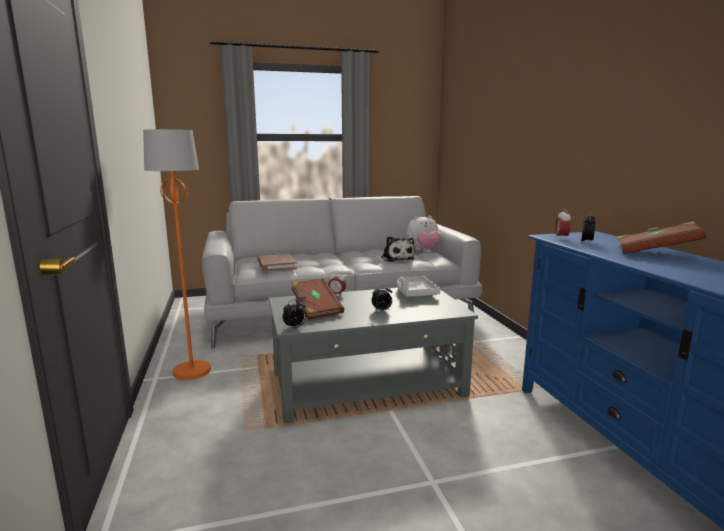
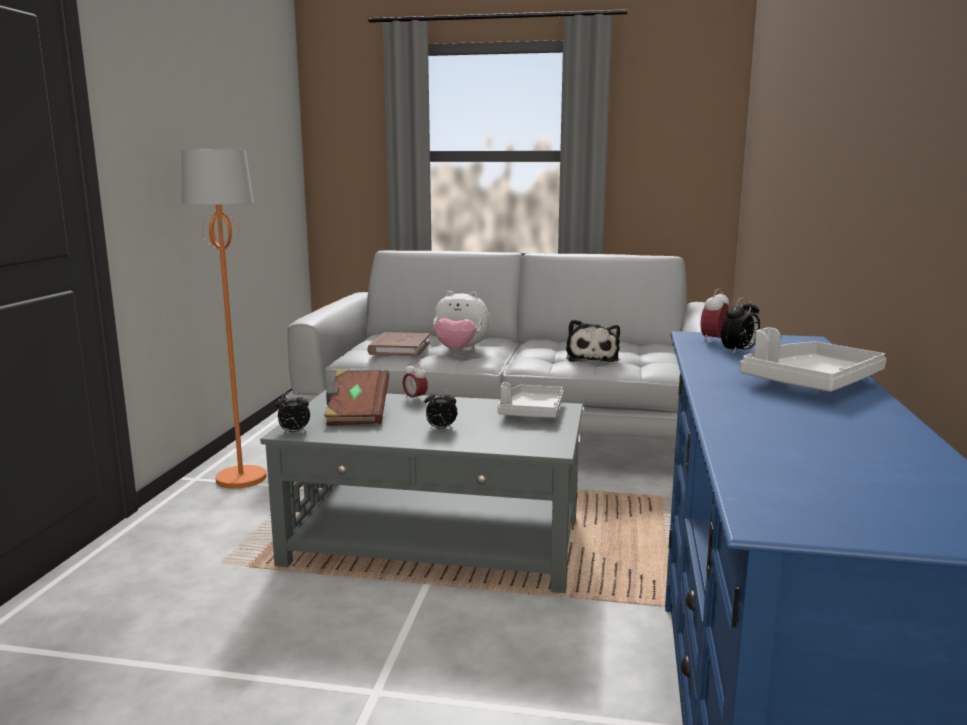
camera: 25 degrees right, 0 degrees up
plush toy [407,215,441,250] -> plush toy moved to [433,291,489,351]
brown book [617,221,706,254] -> grey tray [740,327,887,392]

